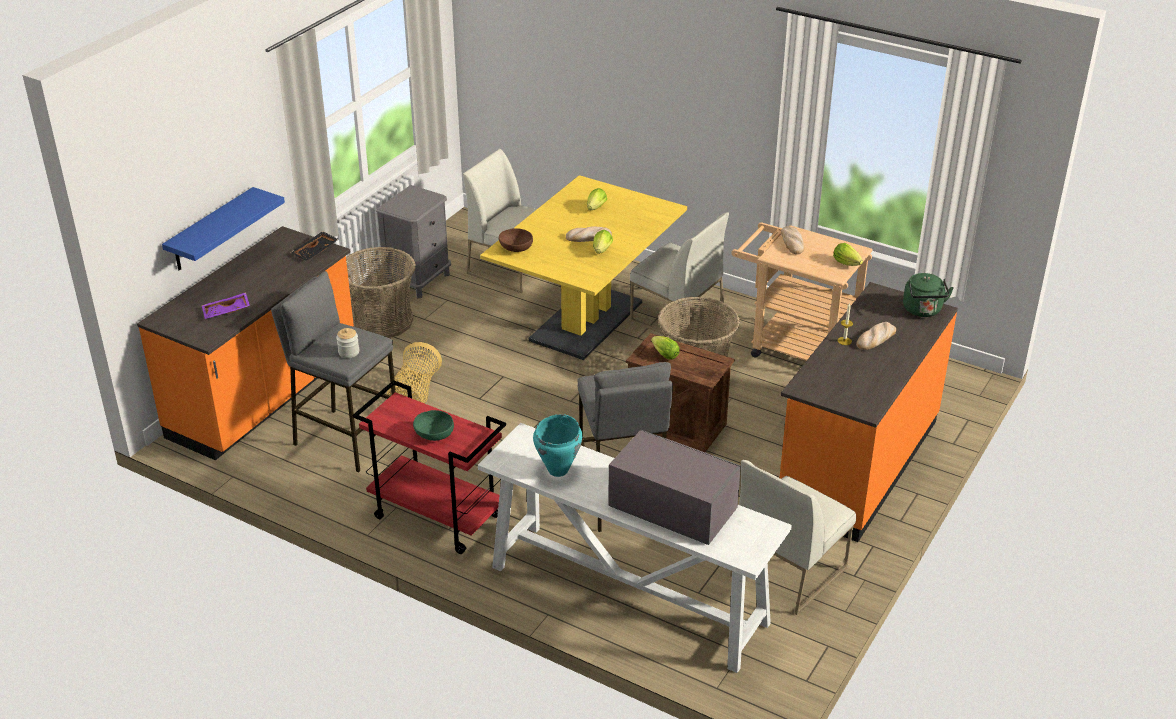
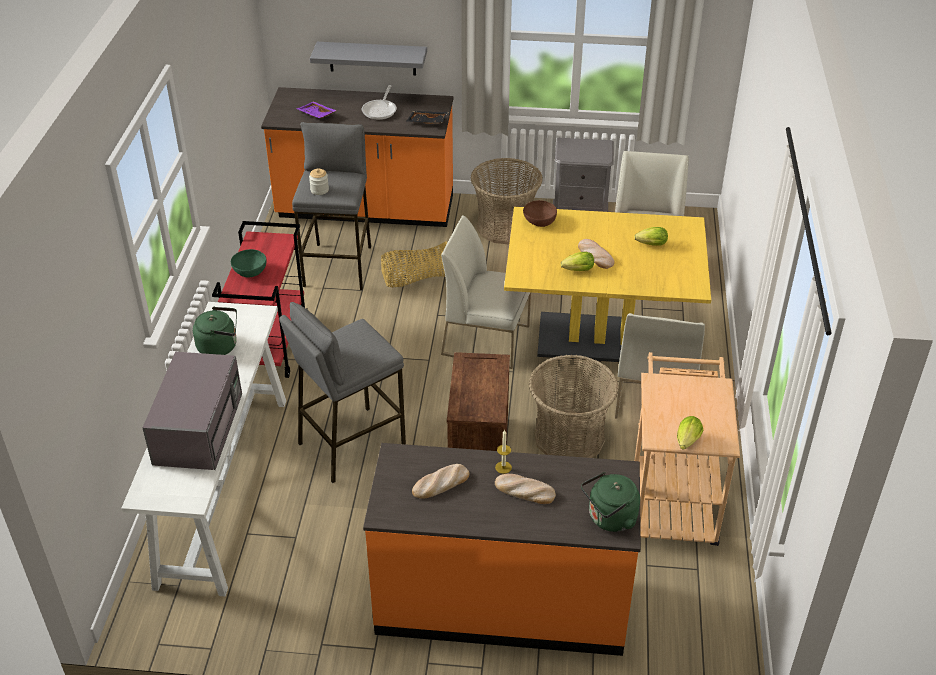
camera: 65 degrees right, 5 degrees up
blue shelf [162,187,285,270] -> grey shelf [310,42,427,75]
turquoise cooking pot [533,414,582,477] -> green kettle [193,307,237,355]
lettuce [651,336,680,360] -> none
white chair [730,460,856,615] -> white chair moved to [441,215,531,369]
bread [781,226,805,254] -> bread moved to [412,464,470,499]
none -> frying pan [362,85,397,120]

